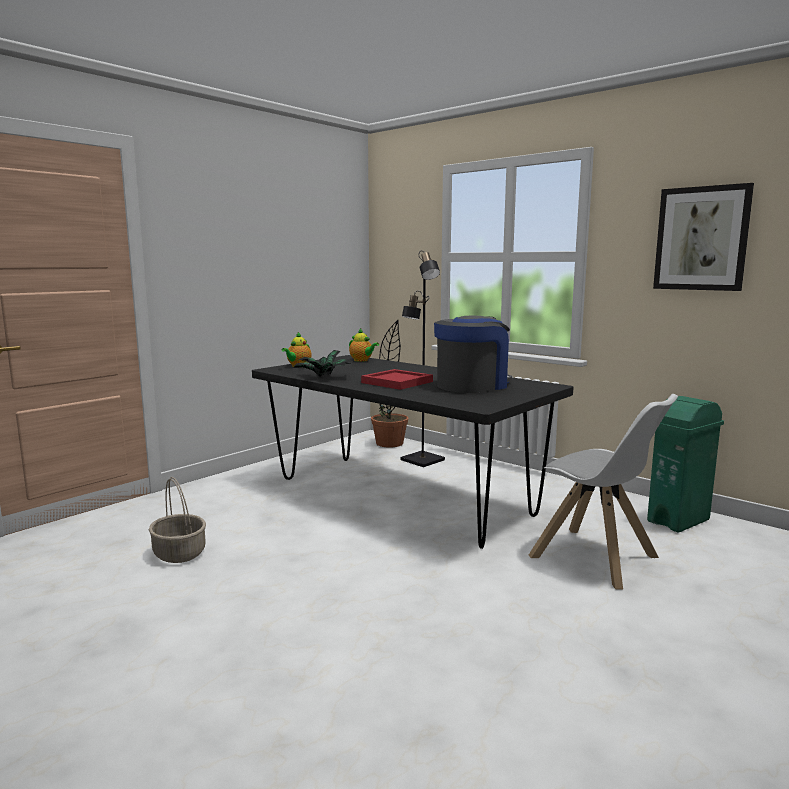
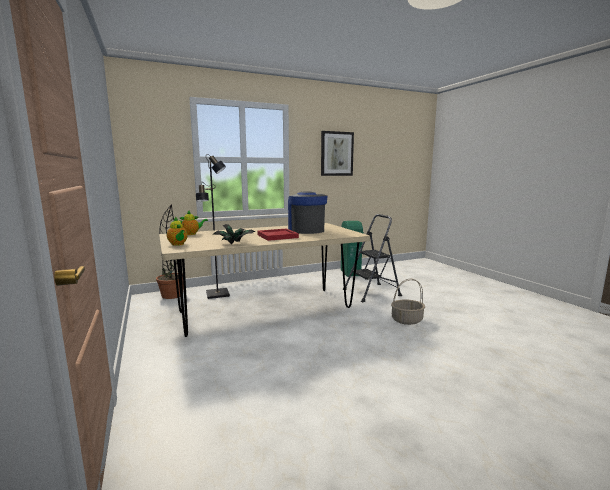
camera: 65 degrees left, 0 degrees up
basket [149,477,206,563] -> basket moved to [391,279,425,325]
black dining table [252,355,573,549] -> beige dining table [159,223,370,337]
chair [529,394,678,590] -> black step ladder [343,214,402,302]

